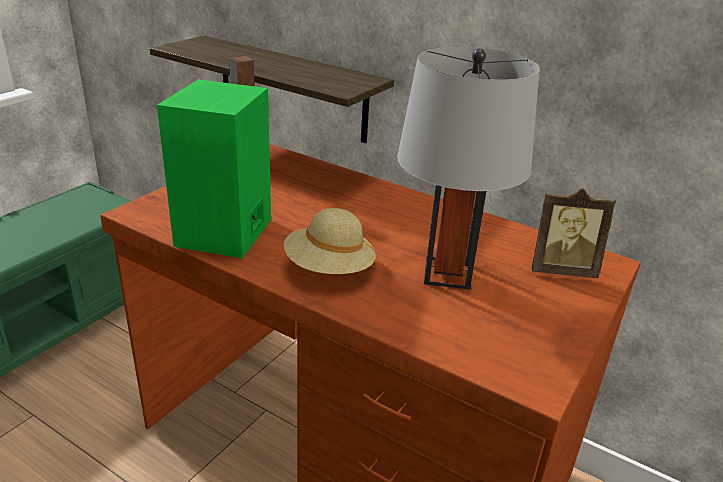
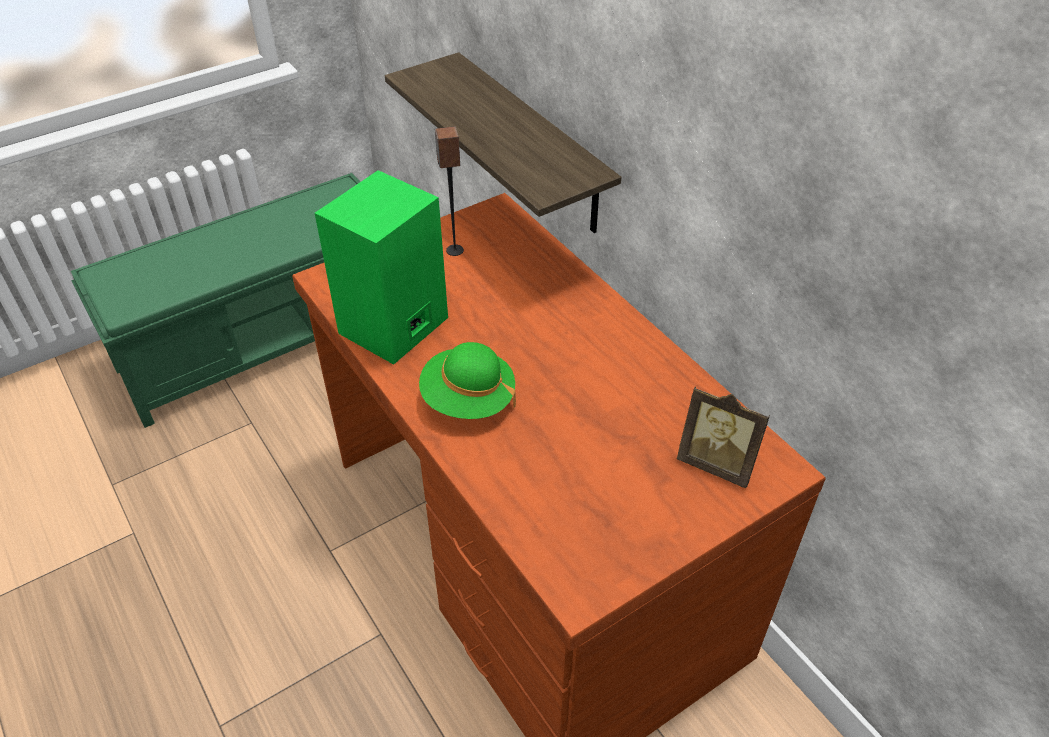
camera: 25 degrees right, 15 degrees up
beige hat [284,208,376,274] -> green hat [419,342,516,419]
grey table lamp [397,47,540,290] -> none

